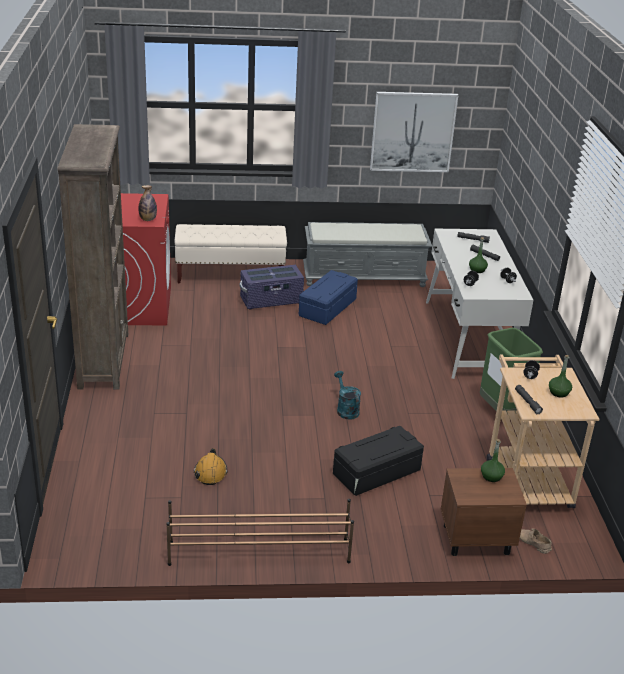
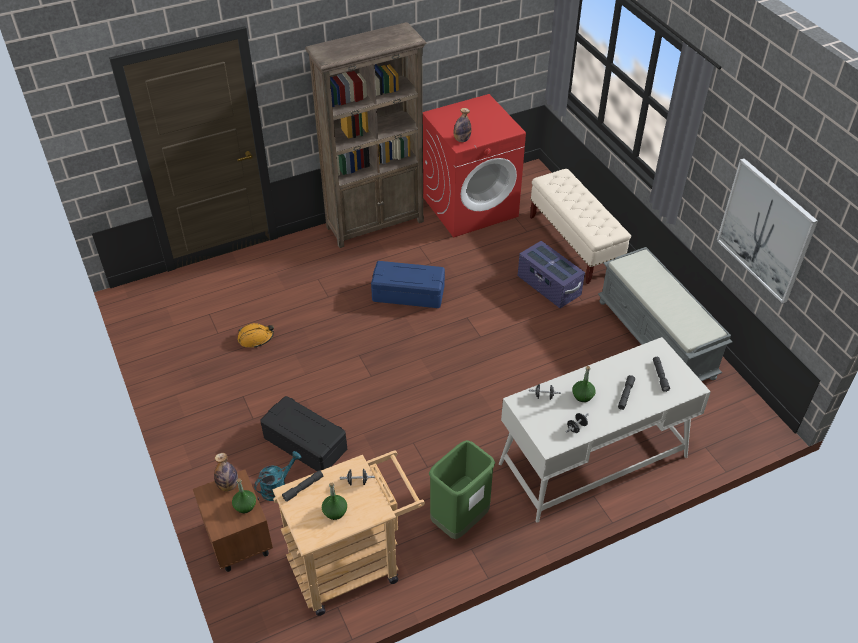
camera: 70 degrees right, 15 degrees up
brown shoe rack [166,499,354,566] -> none
blue storage box [299,270,358,325] -> blue storage box moved to [371,261,445,308]
turquoise watering can [334,371,361,420] -> turquoise watering can moved to [254,451,301,501]
beige shoe [520,528,552,554] -> none
none -> bottle [214,453,238,491]

